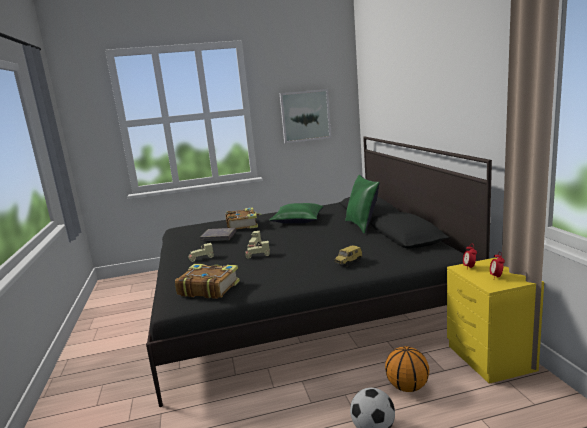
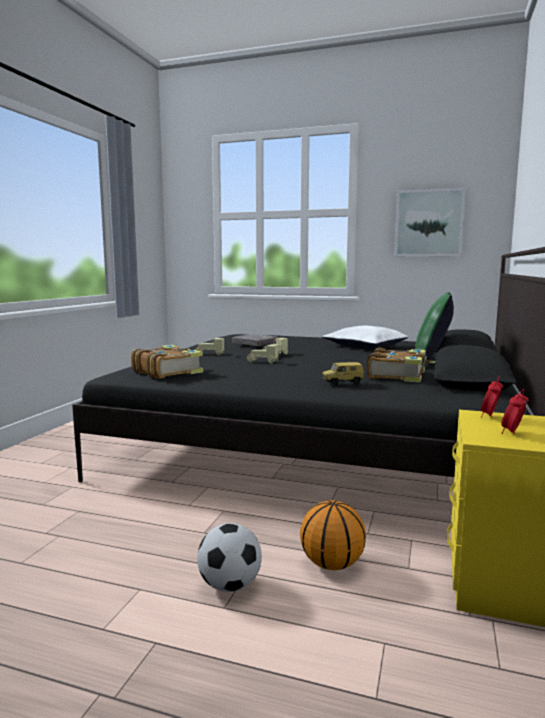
camera: 30 degrees right, 5 degrees down
book [225,207,261,229] -> book moved to [367,348,436,383]
green pillow [269,203,323,223] -> white pillow [322,326,408,349]

